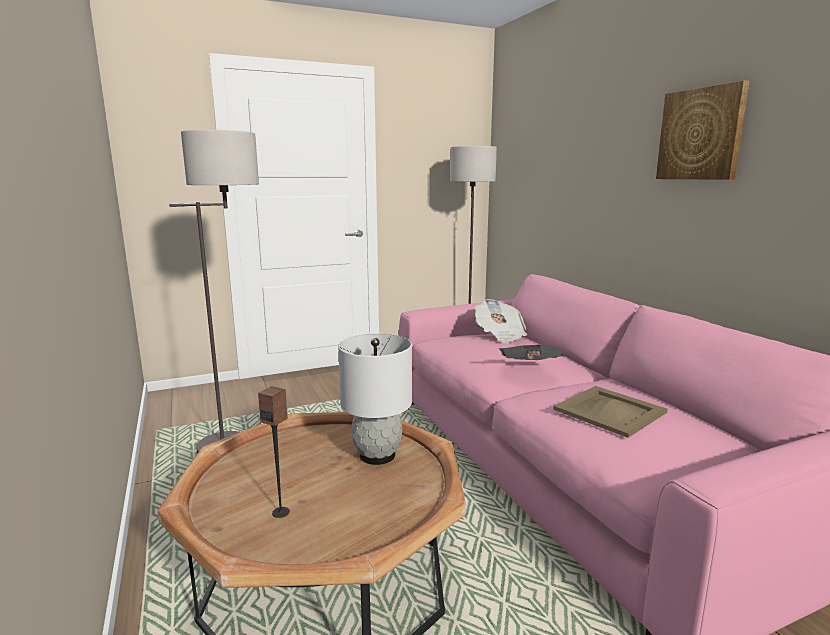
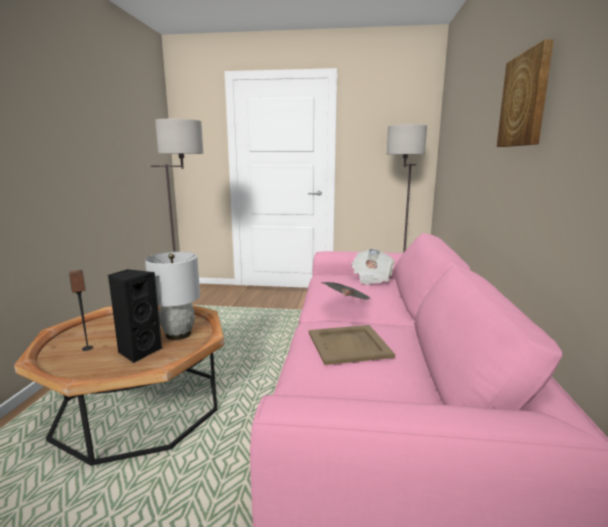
camera: 30 degrees right, 0 degrees up
none -> black speaker [108,269,162,363]

